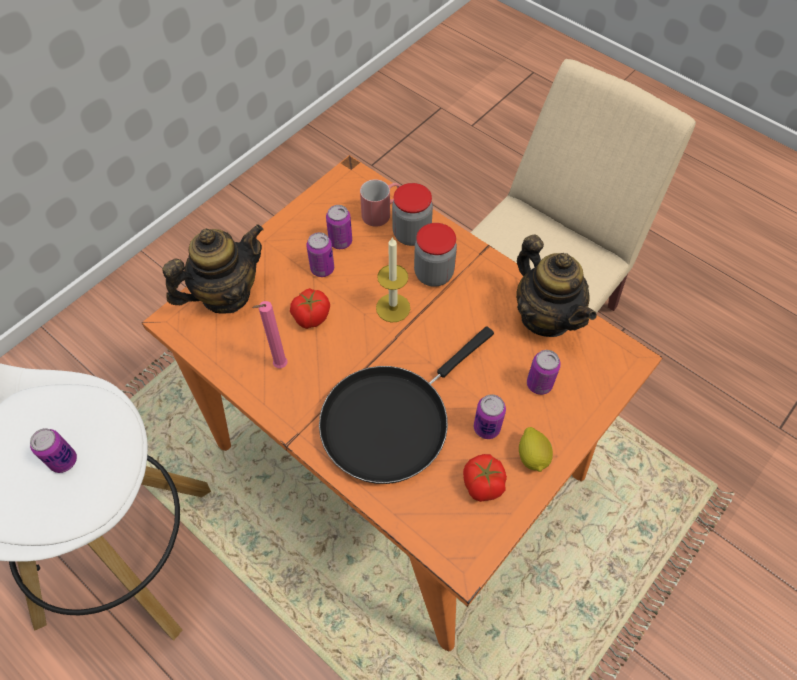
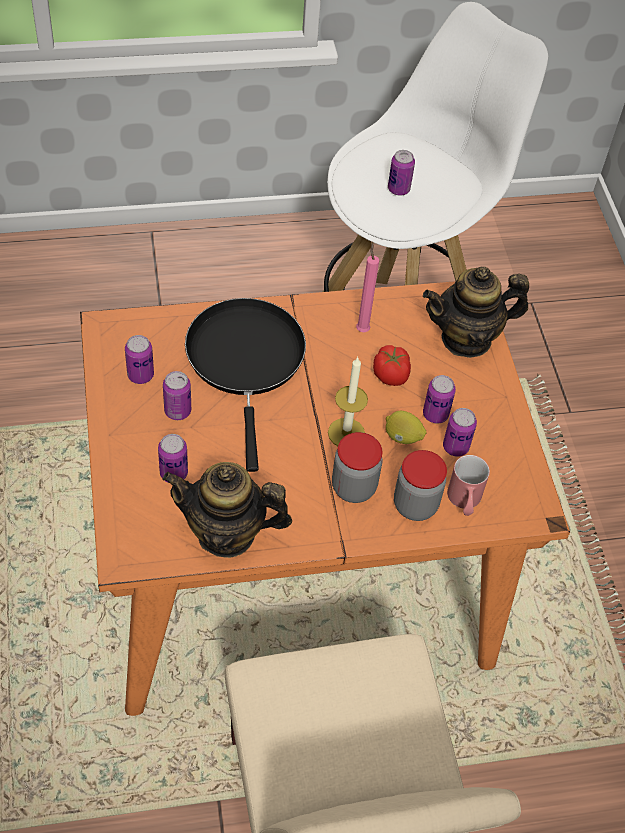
camera: 125 degrees right, 5 degrees down
teapot [162,224,263,314] -> teapot turned 75 degrees clockwise [423,266,529,358]
tomato [463,454,507,502] -> can [125,335,154,384]
lemon [519,427,553,472] -> lemon moved to [386,411,427,444]

